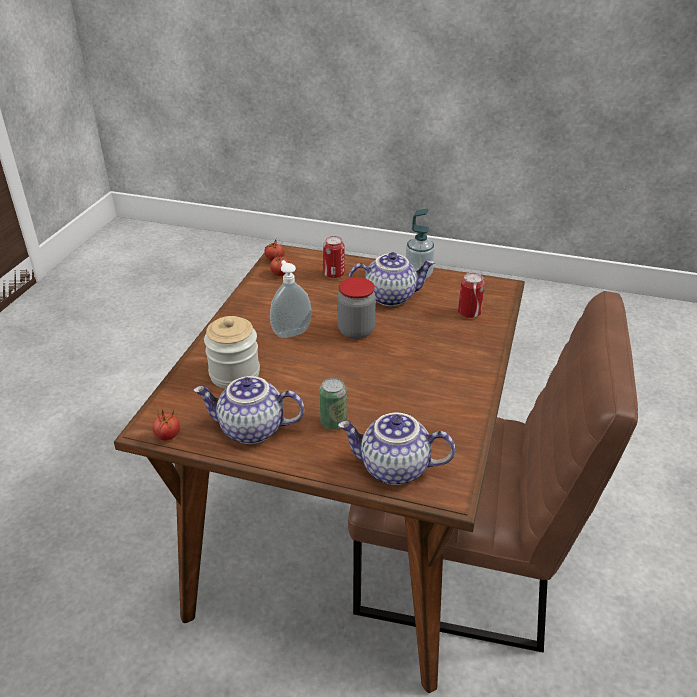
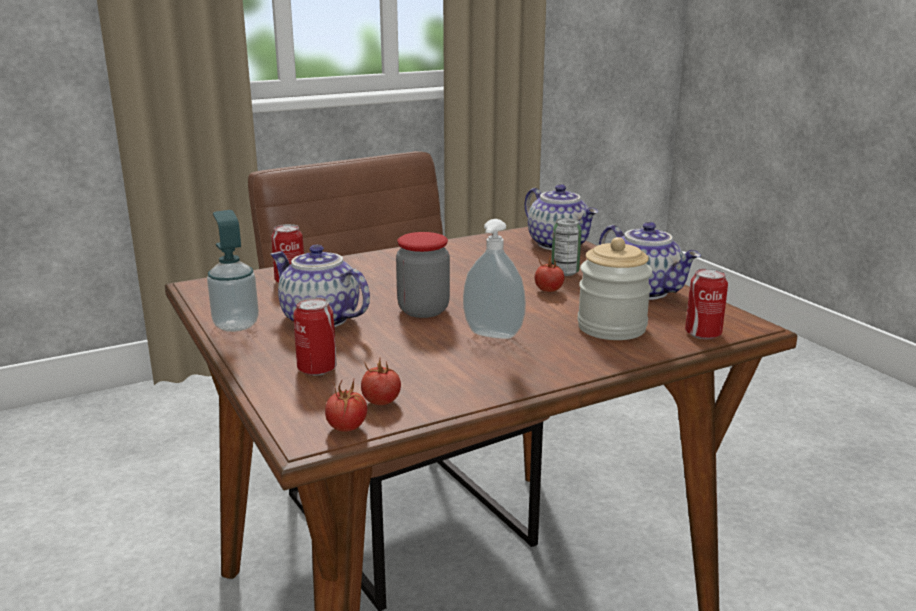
camera: 135 degrees left, 15 degrees down
tomato [153,410,180,441] -> tomato moved to [535,255,564,292]
none -> can [685,268,728,340]

